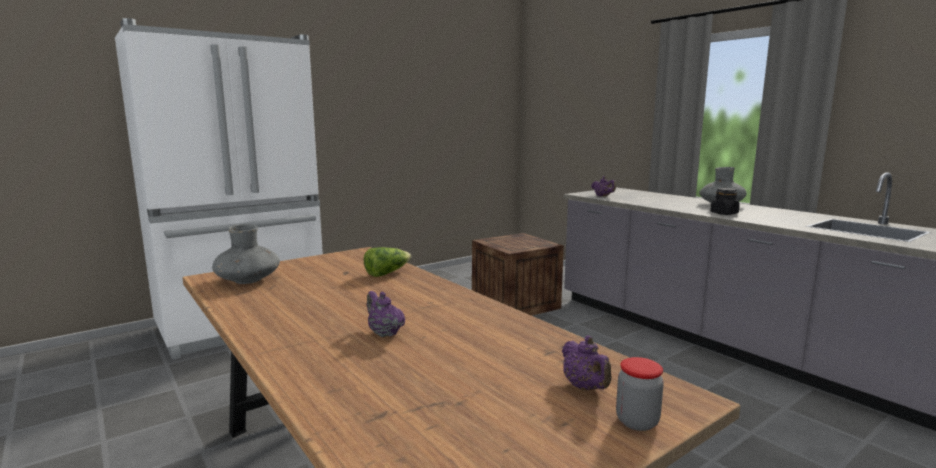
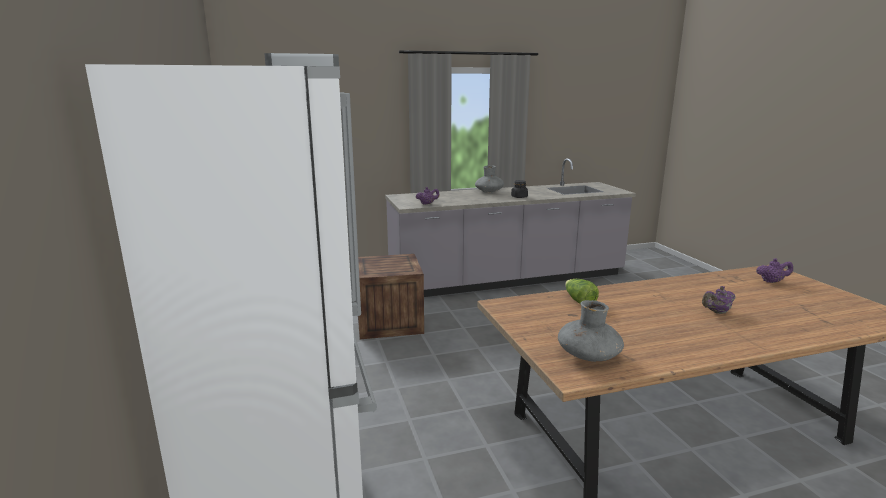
camera: 70 degrees left, 5 degrees up
jar [616,357,664,431] -> none

